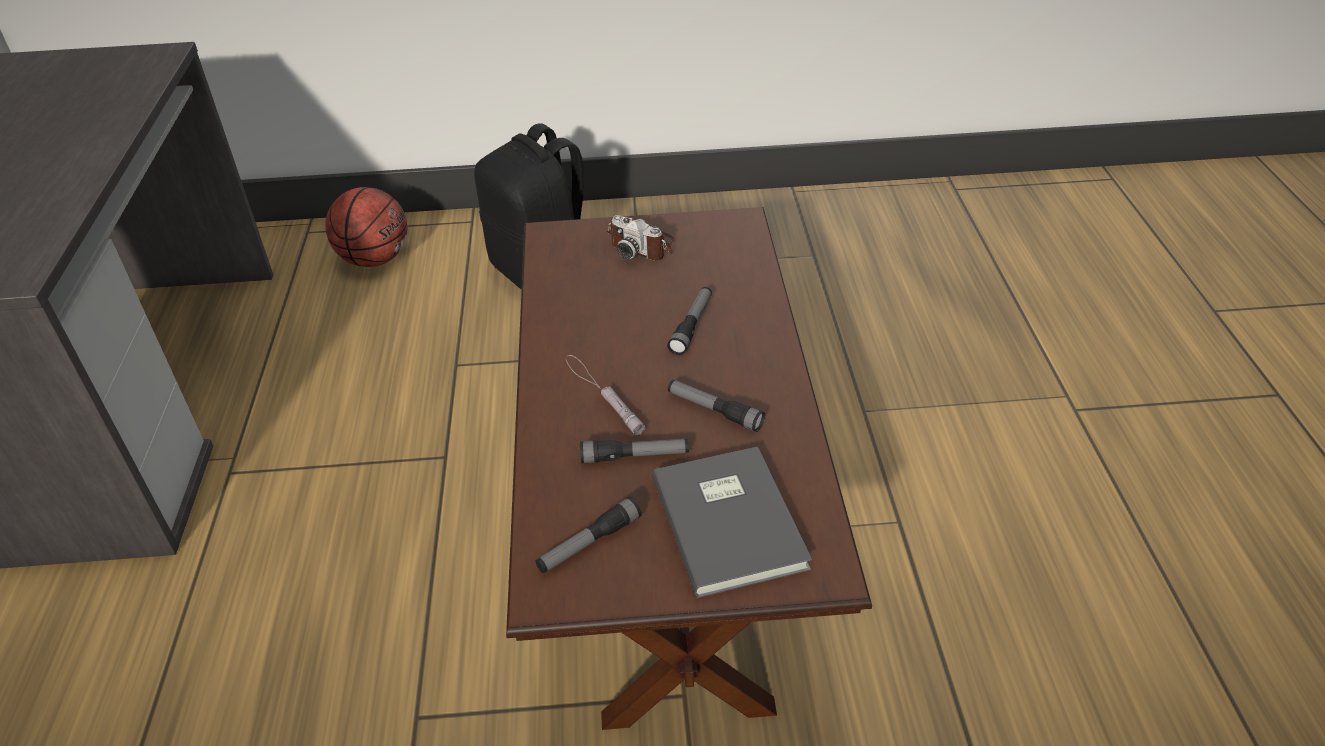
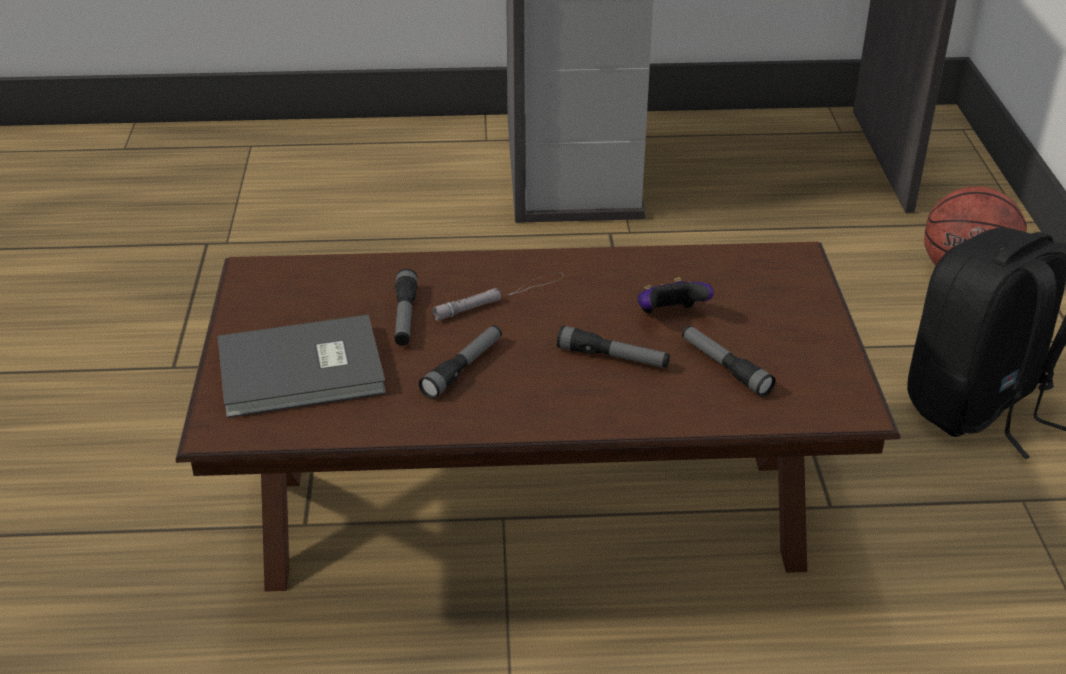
camera: 90 degrees right, 5 degrees down
flashlight [536,497,641,573] -> flashlight moved to [682,326,776,397]
camera [606,215,675,260] -> none
none -> game controller [637,277,714,314]

